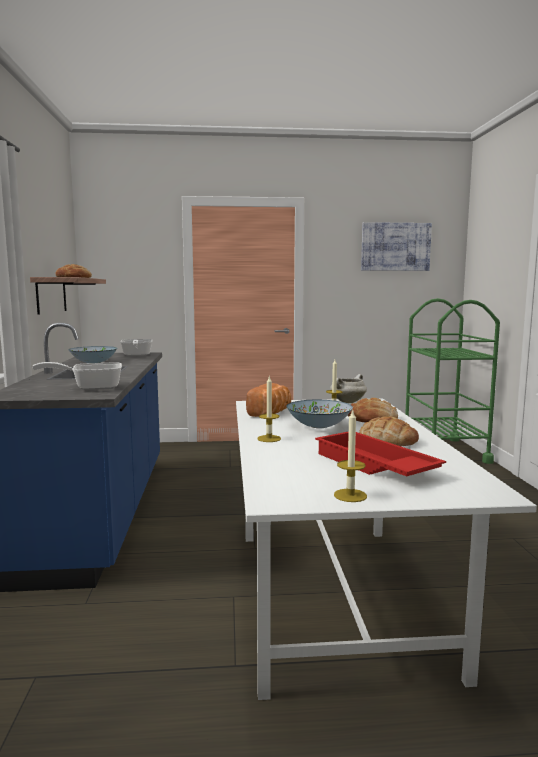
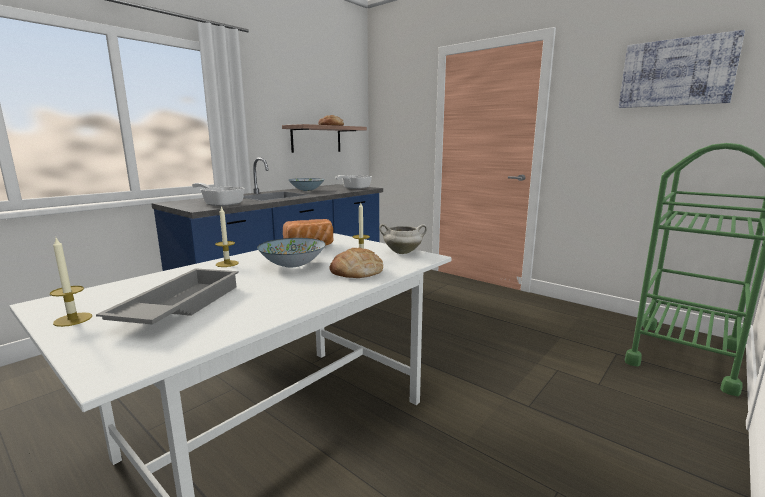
camera: 45 degrees right, 5 degrees up
red tray [315,431,446,477] -> grey tray [96,268,239,325]
bread [359,417,419,446] -> none

